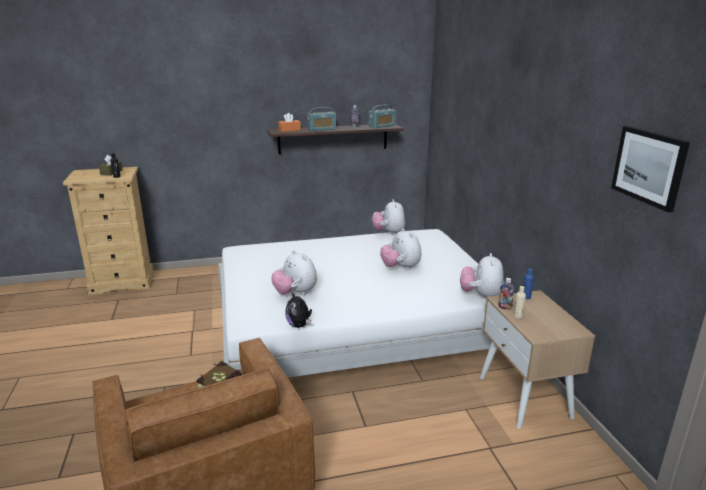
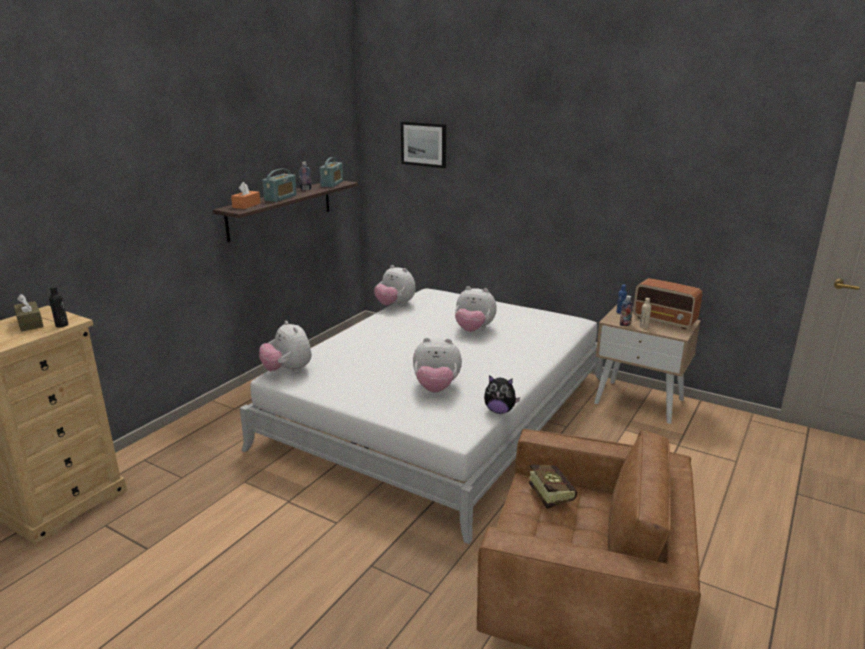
camera: 45 degrees left, 0 degrees up
plush toy [460,253,504,300] -> plush toy moved to [259,321,312,373]
picture [611,126,690,212] -> picture moved to [401,121,446,168]
none -> radio [633,278,702,329]

